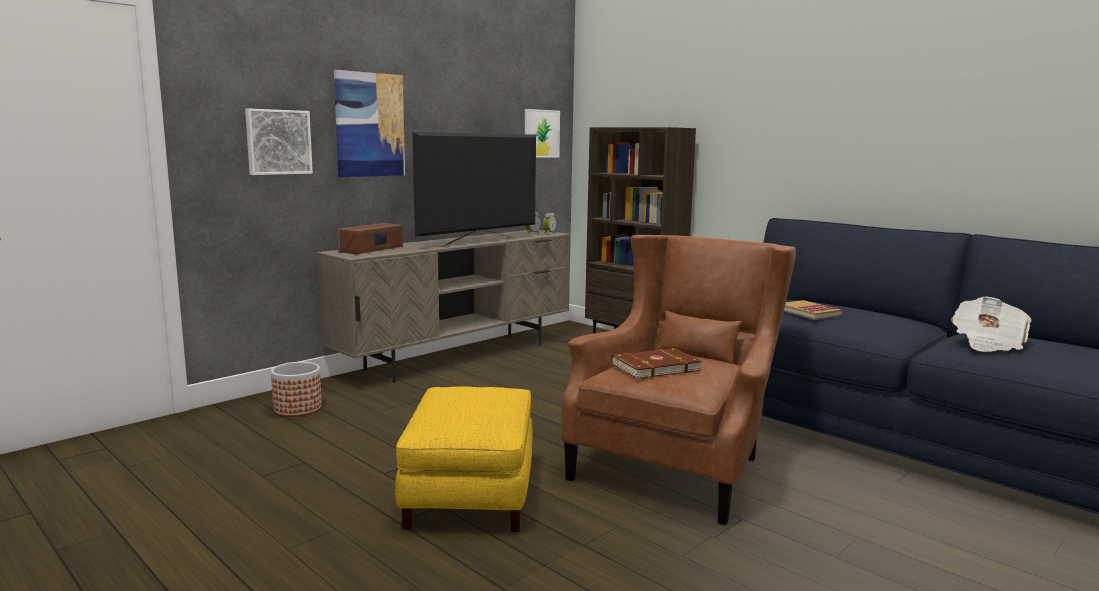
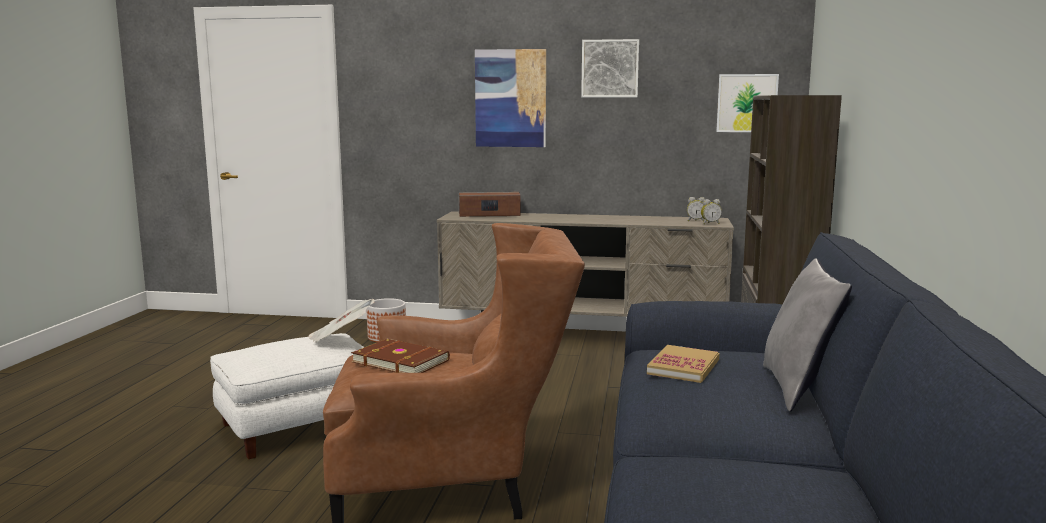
camera: 55 degrees right, 0 degrees up
picture [245,109,313,175] -> picture moved to [581,39,639,97]
yellow ottoman [395,386,533,532] -> white ottoman [210,333,364,459]
television [412,132,536,247] -> none
newspaper [951,297,1031,352] -> newspaper moved to [308,299,375,343]
none -> grey pillow [763,258,852,412]

